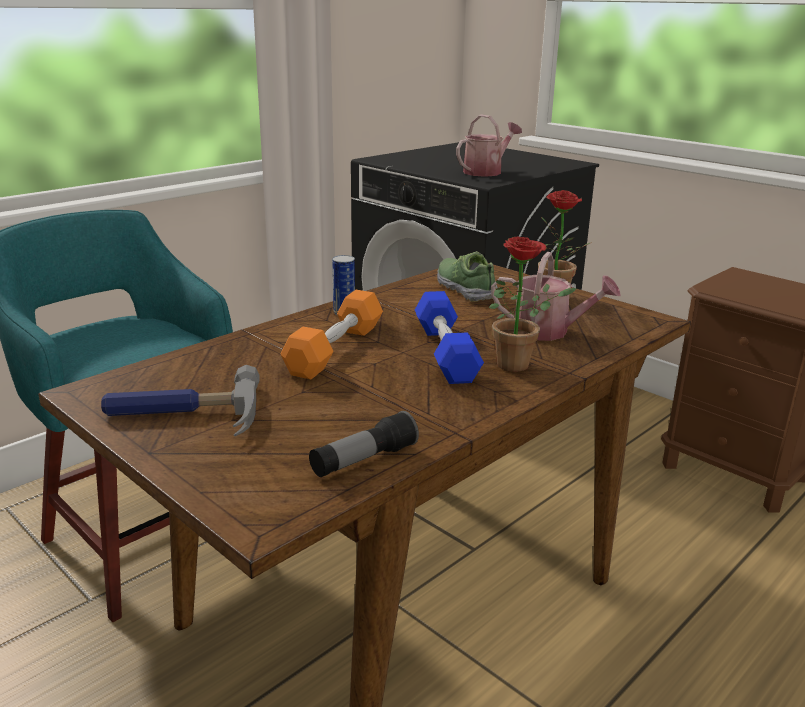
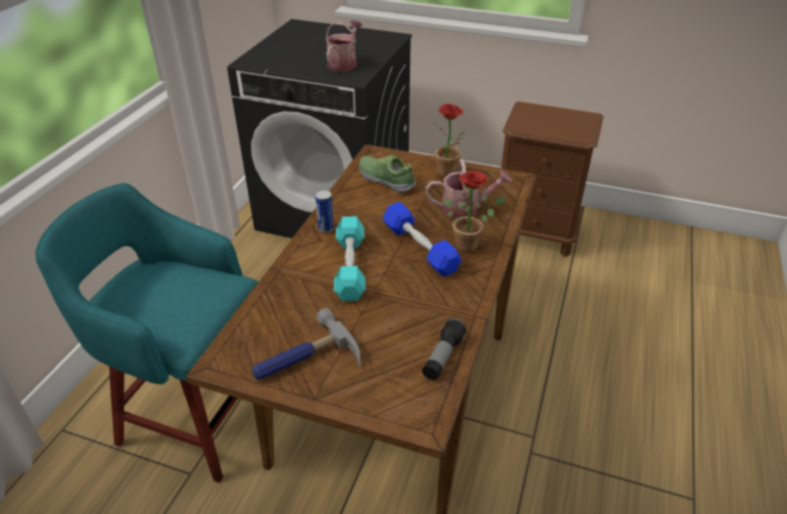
camera: 25 degrees left, 15 degrees up
orange dumbbell [281,290,383,379] -> turquoise dumbbell [334,216,365,301]

